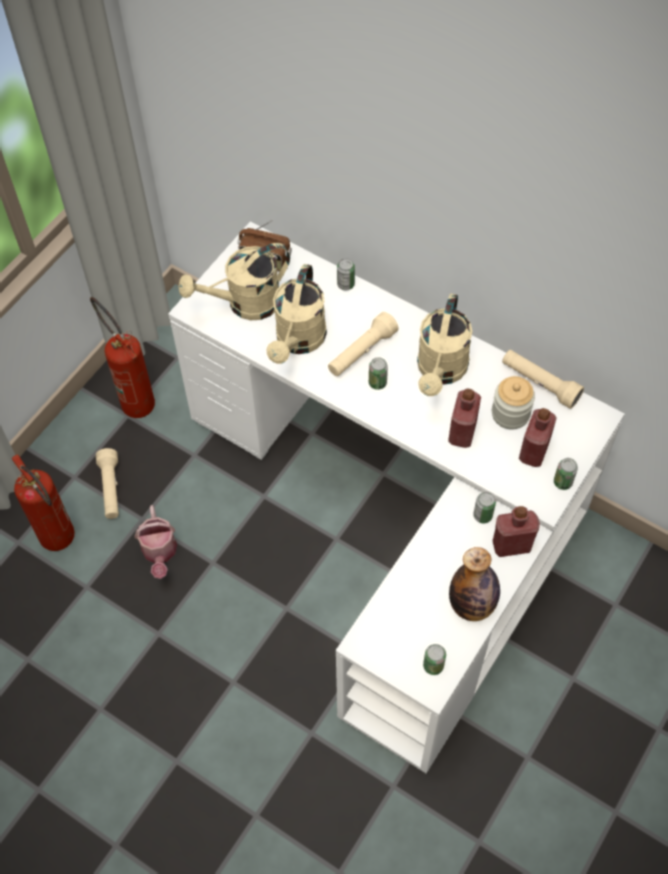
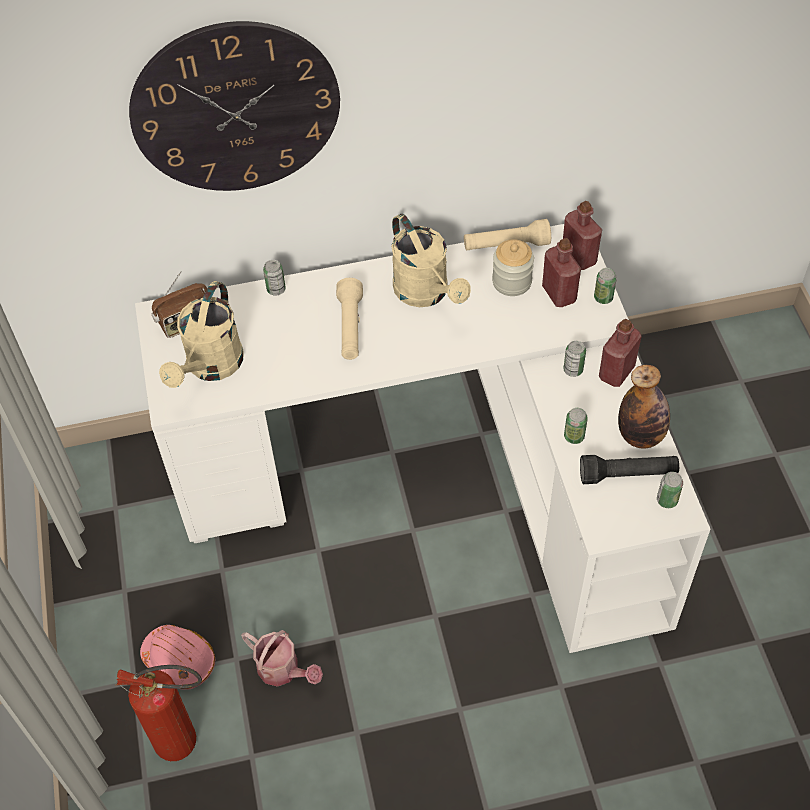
camera: 45 degrees left, 5 degrees down
fire extinguisher [90,297,155,418] -> none
beige flashlight [96,448,119,519] -> pink hard hat [140,625,215,690]
beige watering can [266,264,327,364] -> none
can [369,357,388,390] -> can moved to [564,408,588,444]
red bottle [448,388,481,448] -> red bottle moved to [563,201,602,270]
none -> wall clock [129,21,340,191]
none -> black flashlight [580,455,679,484]

